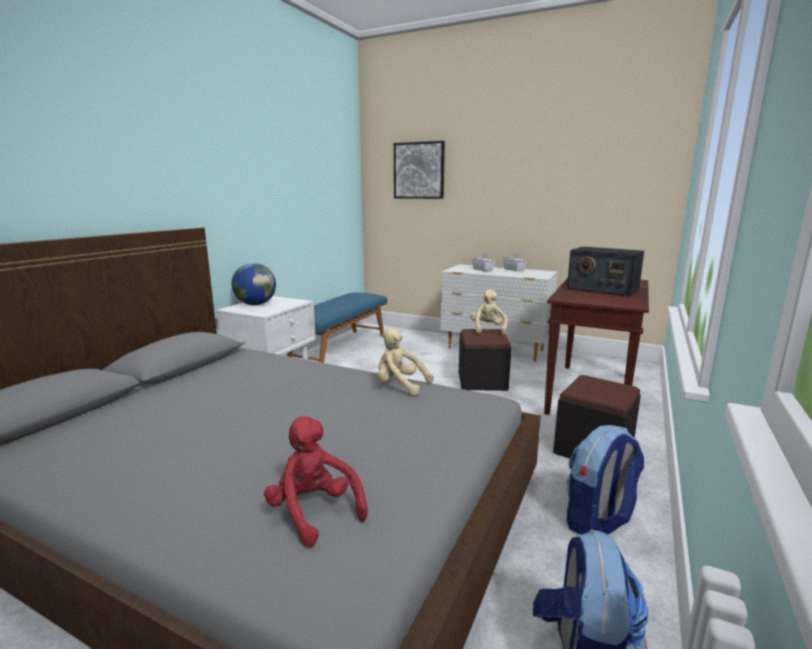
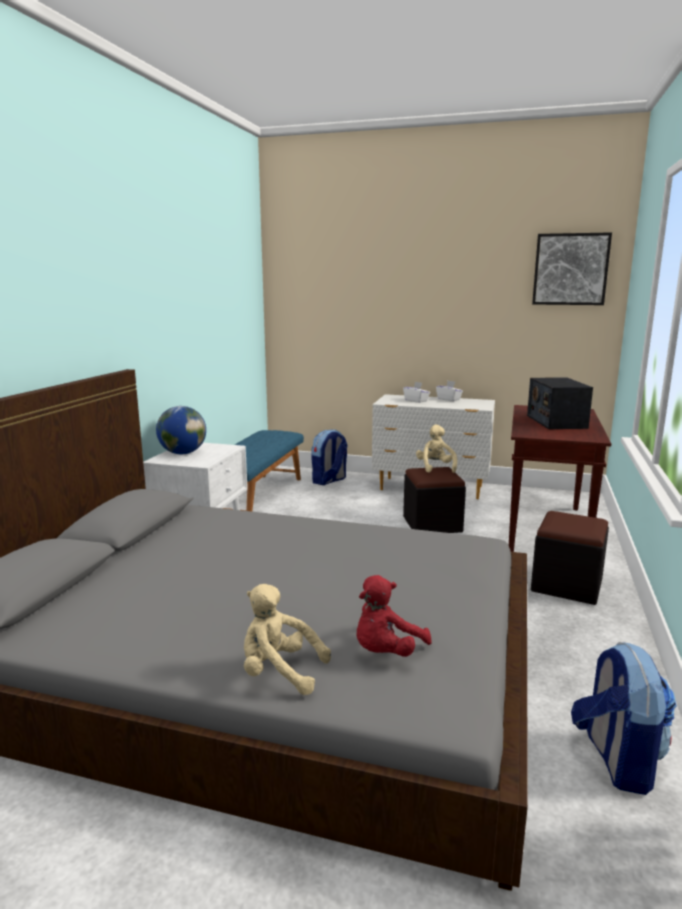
camera: 10 degrees left, 0 degrees up
red plush toy [264,416,368,547] -> red plush toy turned 90 degrees counterclockwise [357,575,432,657]
beige plush toy [377,328,433,395] -> beige plush toy moved to [244,584,331,695]
picture [394,141,445,199] -> picture moved to [532,232,612,305]
radio [567,246,644,296] -> radio turned 60 degrees clockwise [527,377,593,429]
backpack [567,425,644,535] -> backpack moved to [311,429,347,485]

